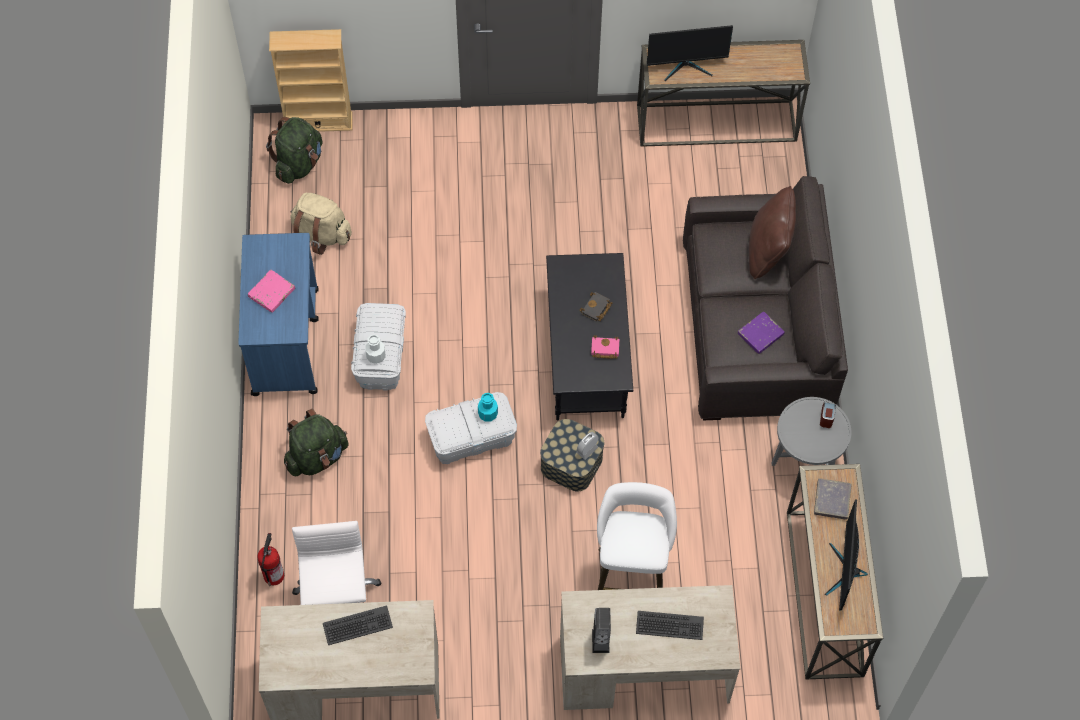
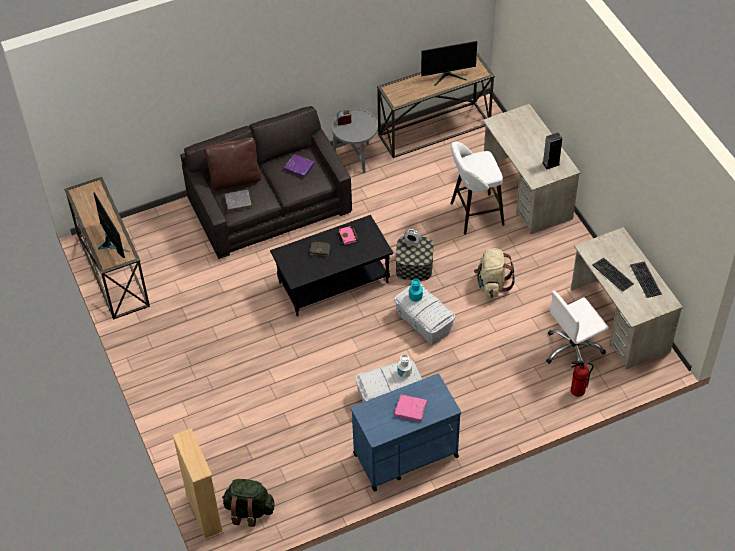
camera: 110 degrees left, 10 degrees down
green backpack [284,409,349,476] -> none
beige backpack [290,193,352,255] -> beige backpack moved to [474,248,515,298]
keyboard [636,611,704,640] -> keyboard moved to [630,261,662,298]
grey book [814,478,851,520] -> grey book moved to [225,190,252,211]

